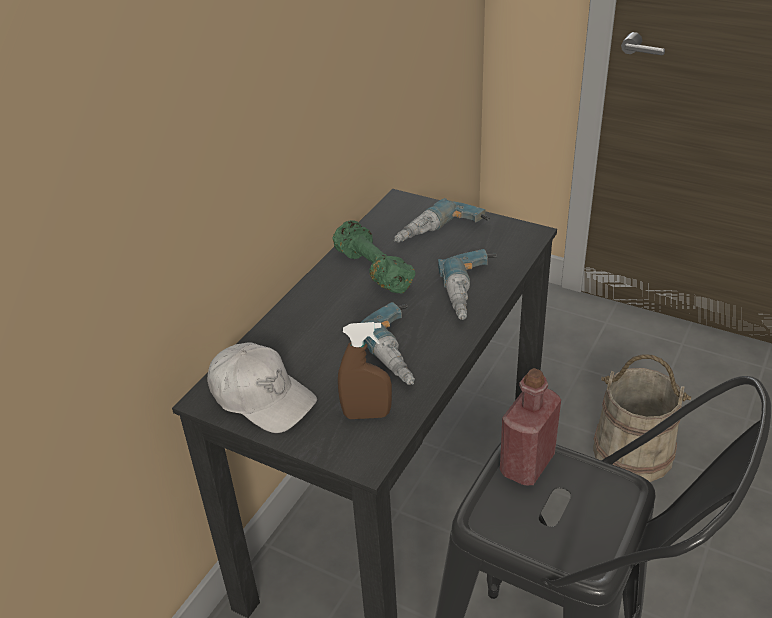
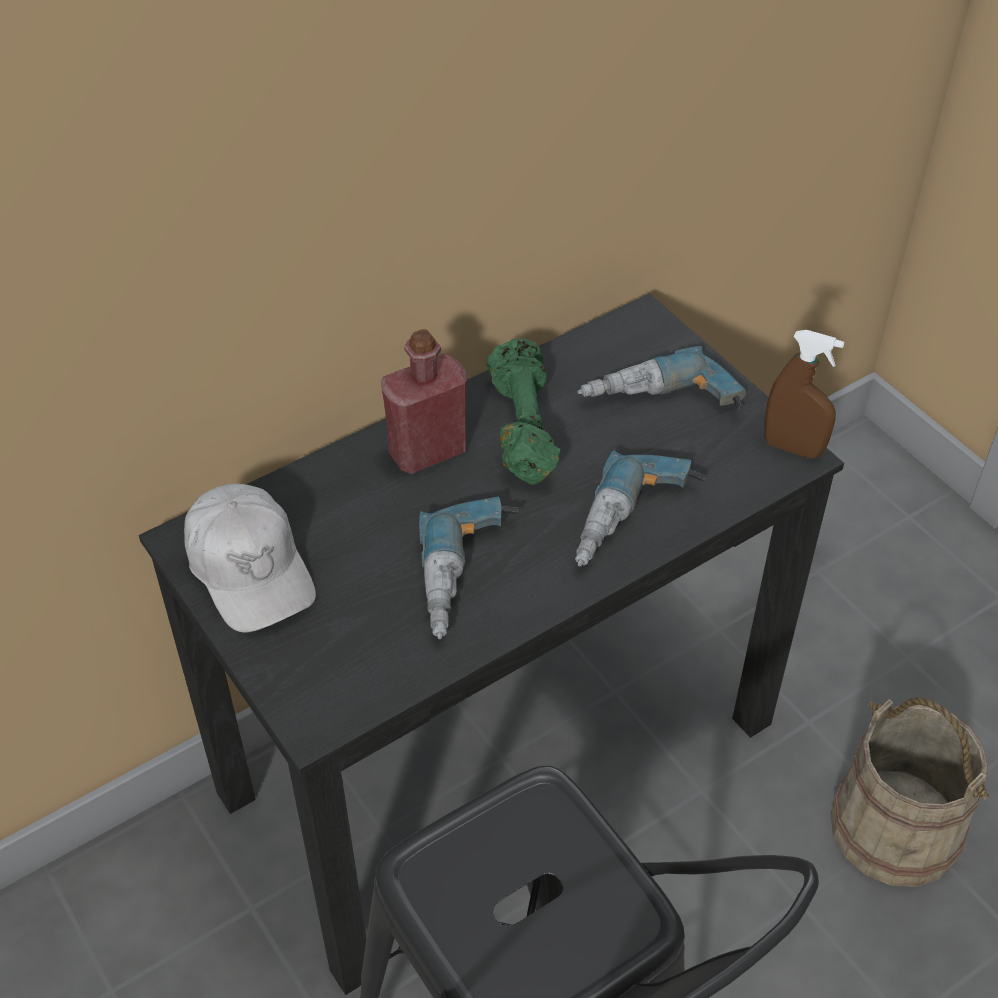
camera: 25 degrees right, 10 degrees up
brown spray bottle [338,322,392,419] -> brown spray bottle moved to [764,330,844,459]
red bottle [500,368,561,485] -> red bottle moved to [381,329,467,474]

